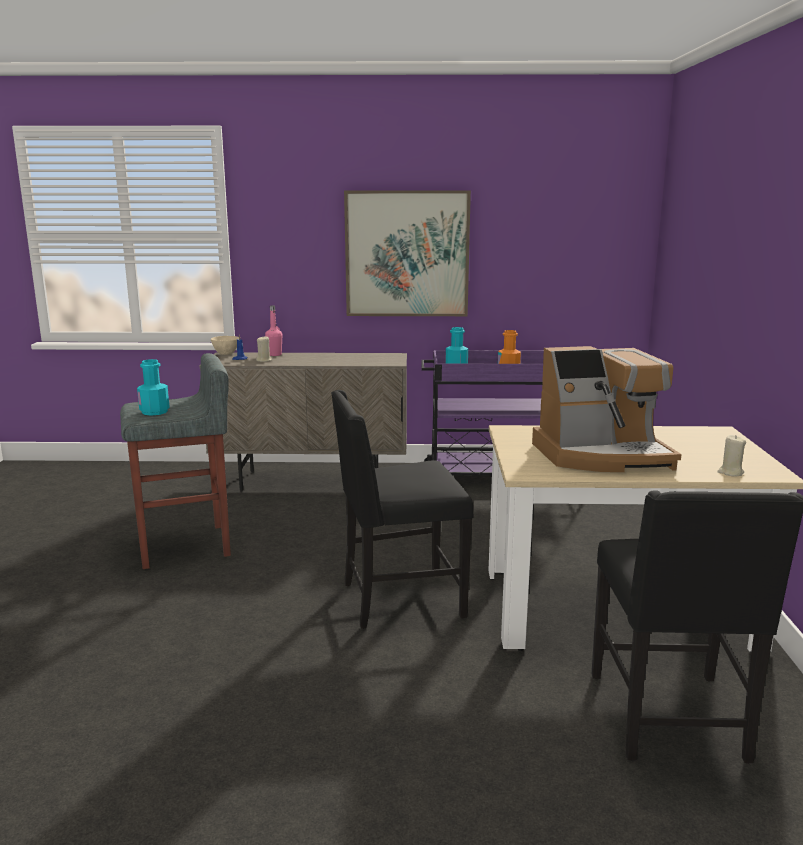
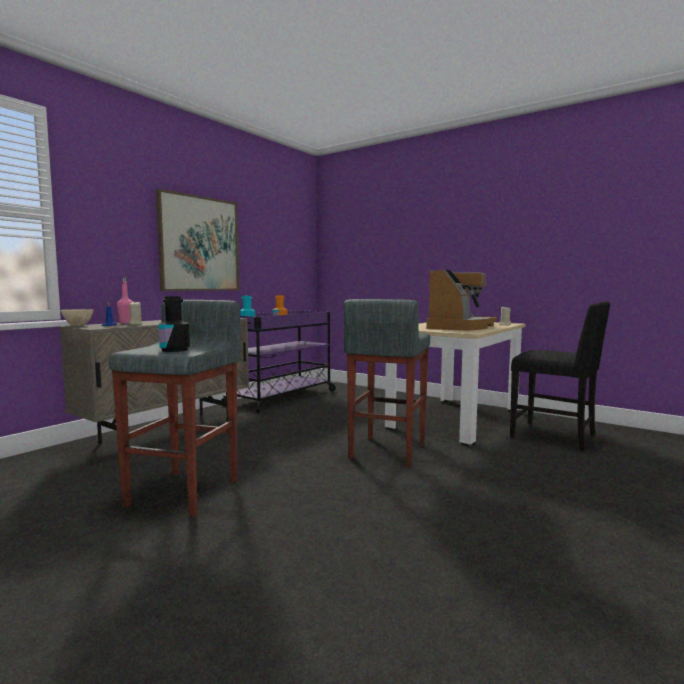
camera: 55 degrees left, 10 degrees down
turquoise bottle [137,359,170,416] -> black bottle [159,296,190,352]
black chair [331,390,473,629] -> grey stool [343,299,430,467]

